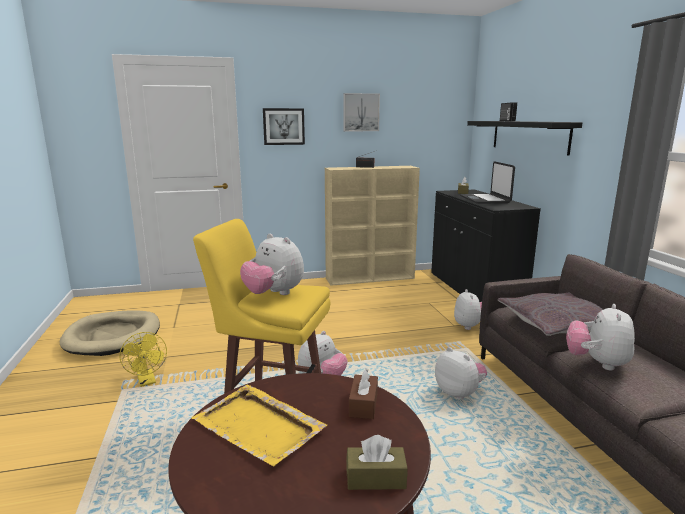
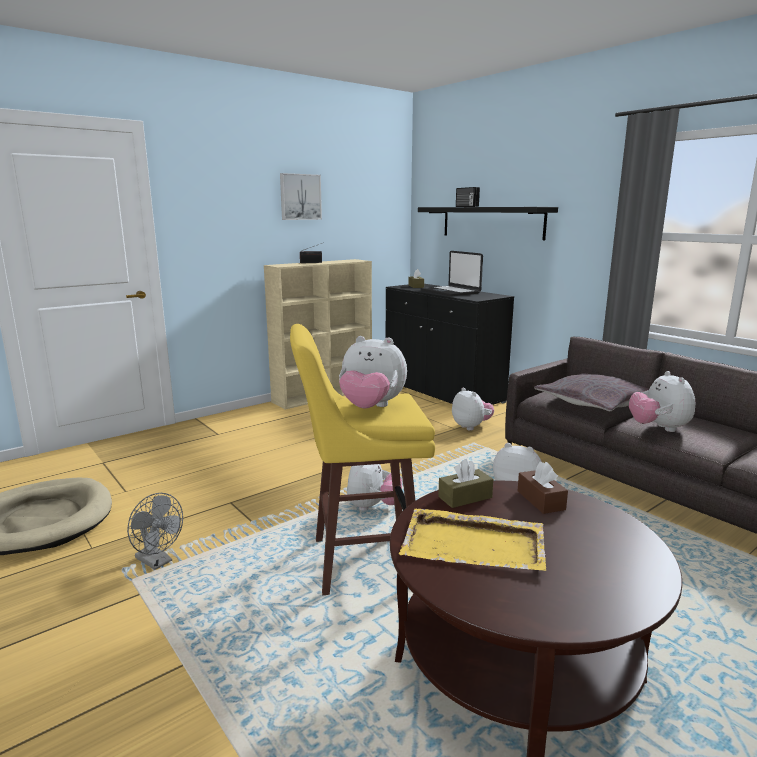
camera: 25 degrees left, 0 degrees up
yellow fan [120,332,167,387] -> grey fan [127,493,183,570]
picture [263,108,305,145] -> none
brown tissue box [346,435,408,490] -> brown tissue box moved to [438,459,493,508]

